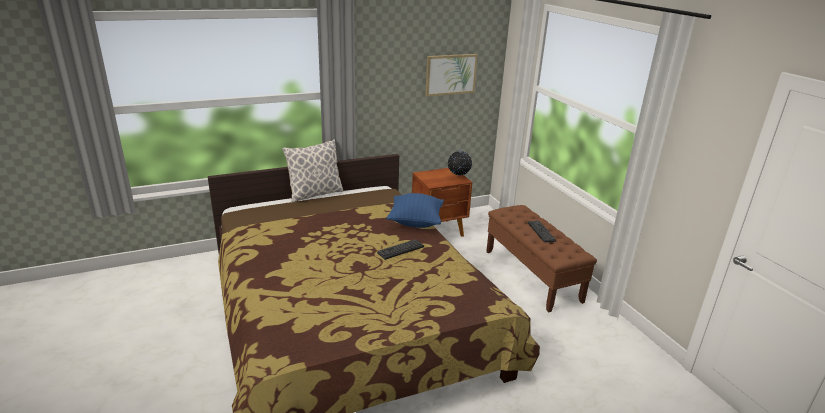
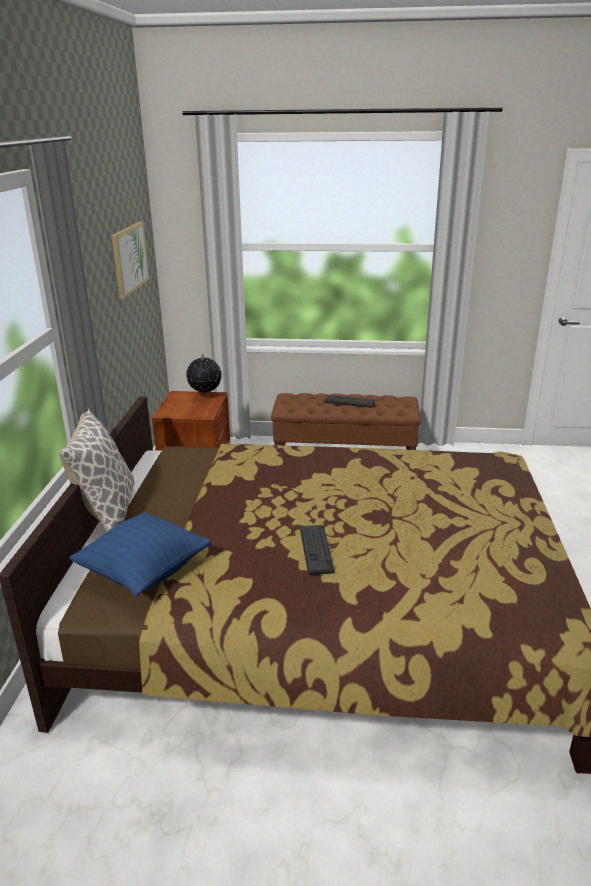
camera: 60 degrees left, 0 degrees up
keyboard [377,239,424,260] -> keyboard moved to [300,525,334,575]
blue pillow [386,193,444,228] -> blue pillow moved to [70,512,211,596]

